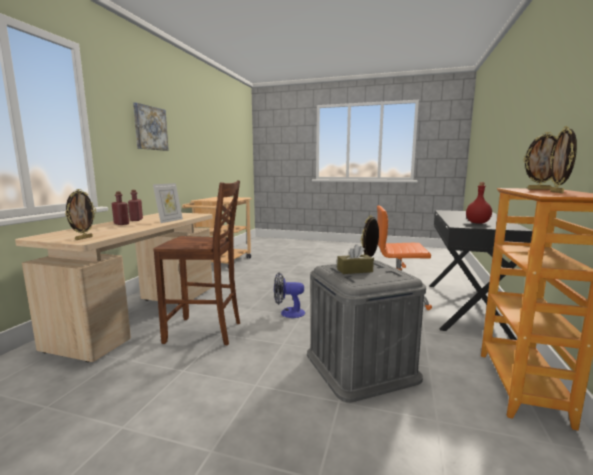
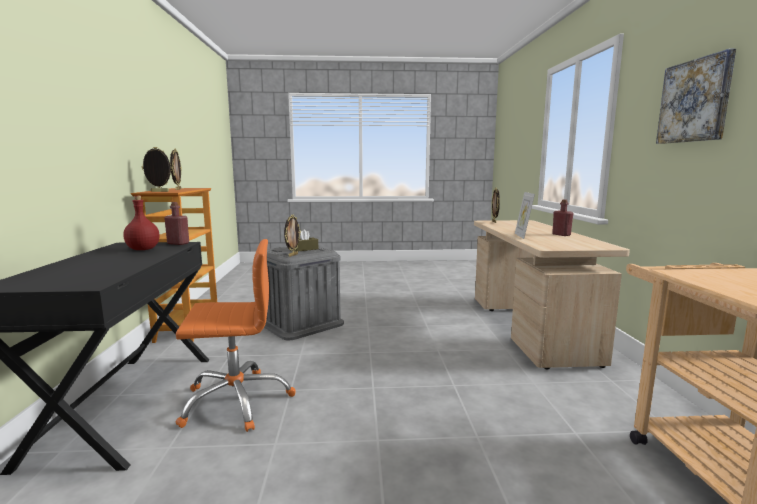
camera: 160 degrees right, 0 degrees up
red bottle [112,191,129,225] -> red bottle moved to [164,202,189,245]
brown chair [153,180,240,345] -> none
fan [274,273,305,318] -> none

